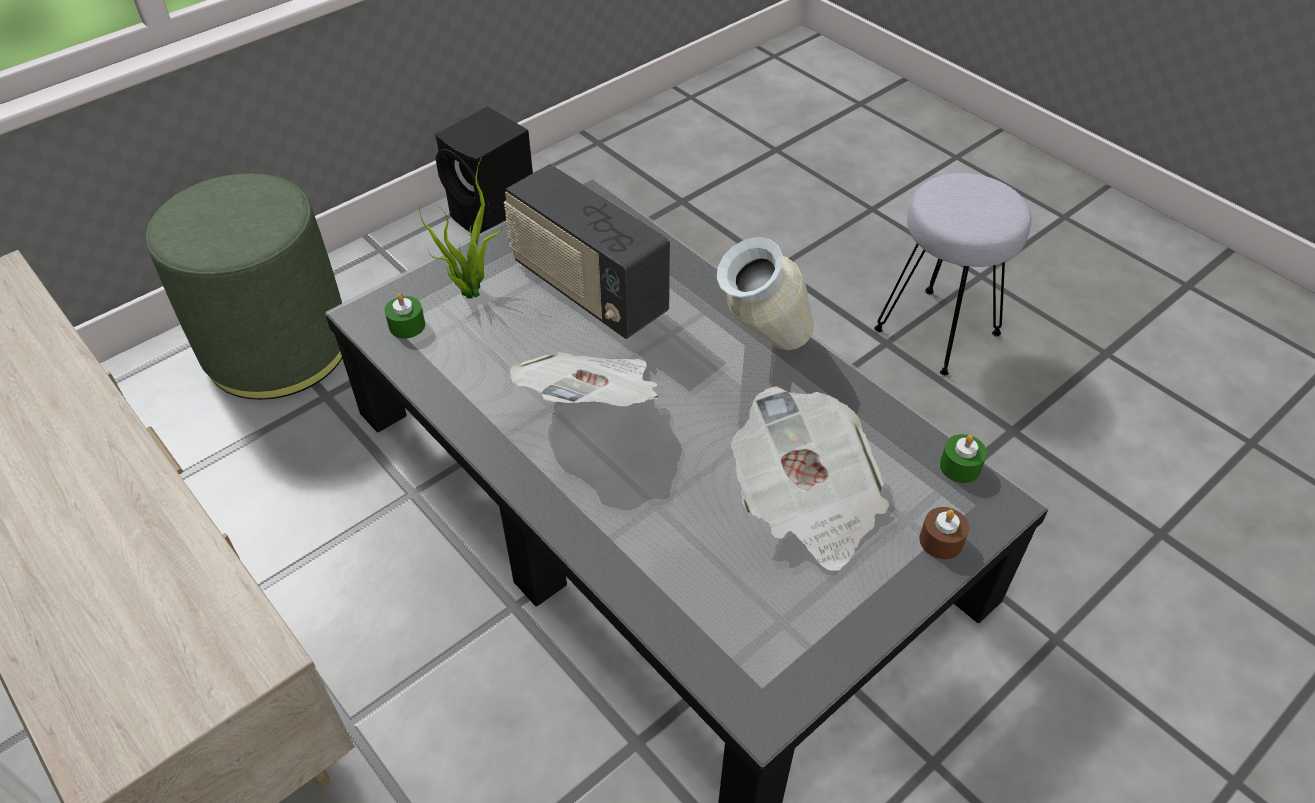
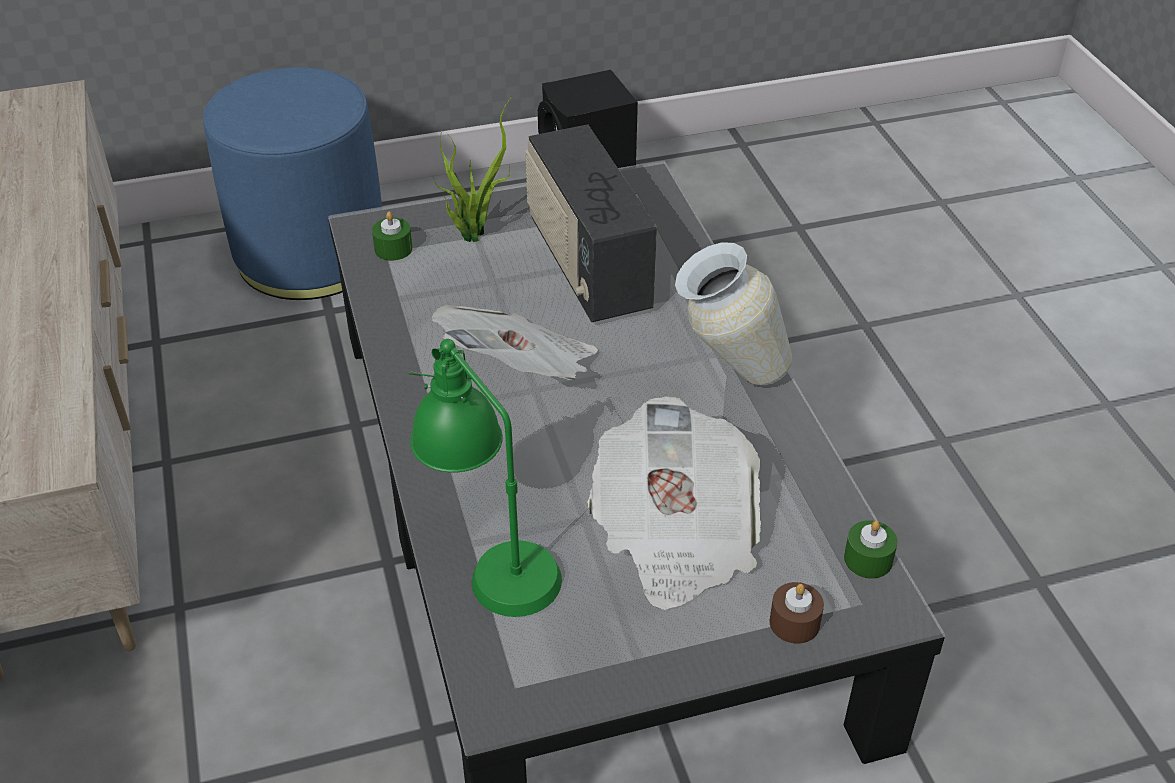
camera: 25 degrees right, 5 degrees down
green ottoman [146,174,342,400] -> blue ottoman [203,67,382,300]
grey stool [874,173,1031,375] -> none
none -> green table lamp [409,339,562,617]

